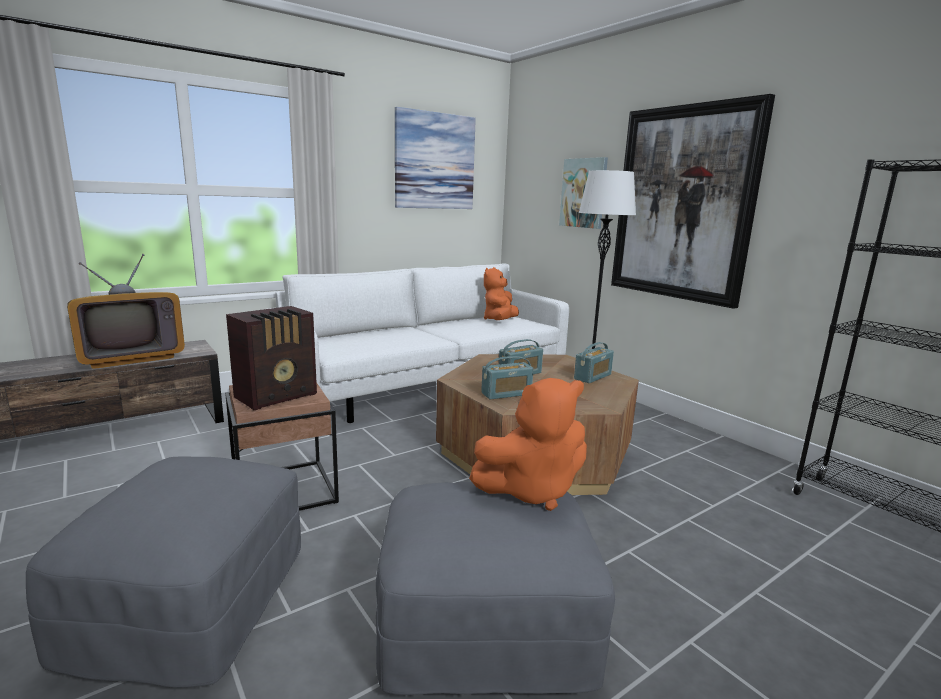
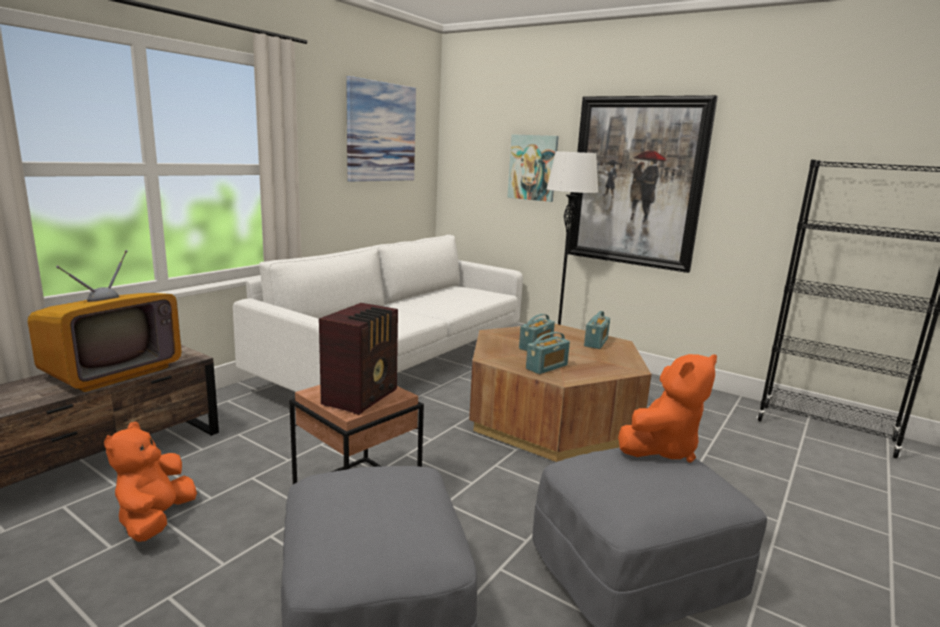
camera: 20 degrees left, 0 degrees up
orange plush toy [484,267,519,320] -> orange plush toy moved to [104,421,197,542]

